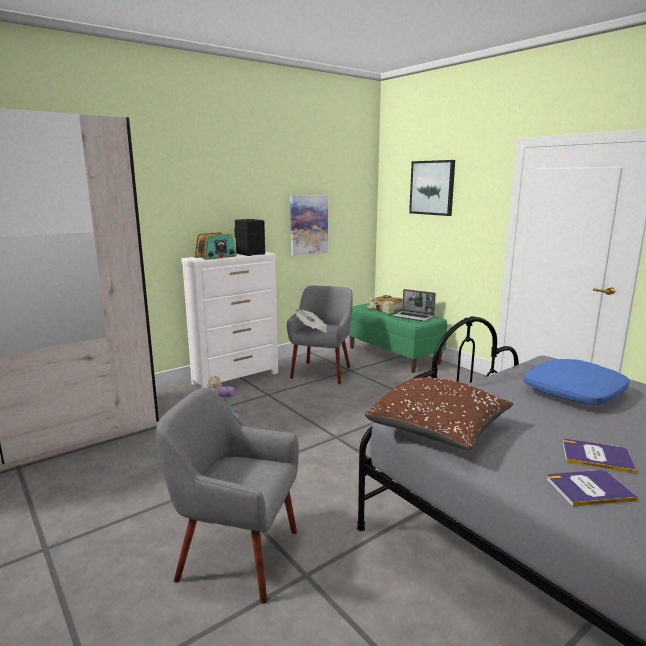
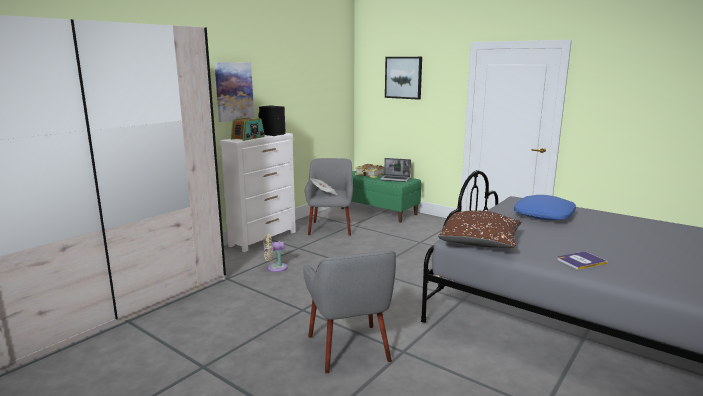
camera: 15 degrees left, 0 degrees up
grey armchair [156,387,299,604] -> grey armchair turned 105 degrees counterclockwise [303,251,396,373]
picture [290,195,328,256] -> picture moved to [214,62,254,122]
book [563,439,637,474] -> none

